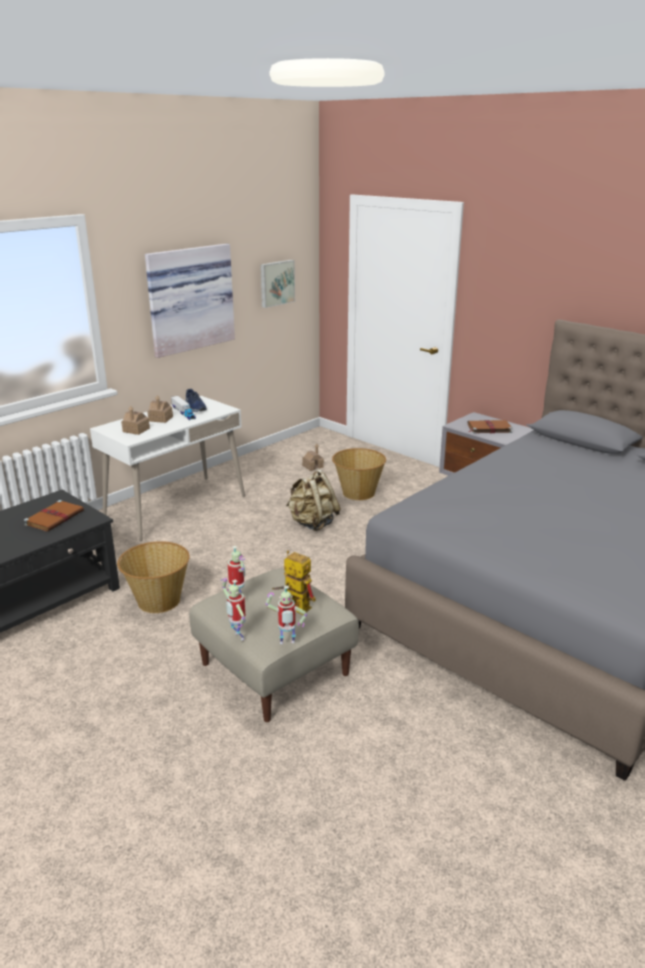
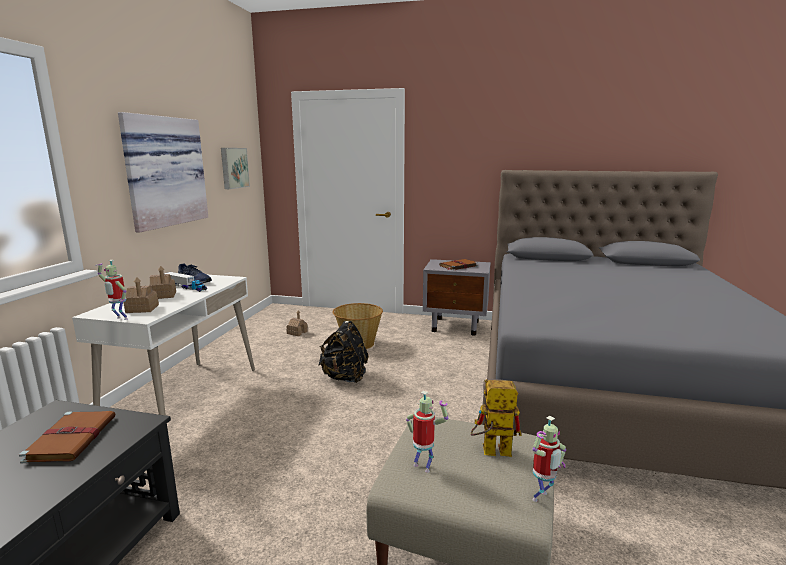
camera: 30 degrees left, 10 degrees down
basket [117,541,190,613] -> none
toy robot [221,578,246,641] -> toy robot moved to [96,260,128,320]
beige backpack [286,469,340,531] -> black backpack [319,321,369,383]

